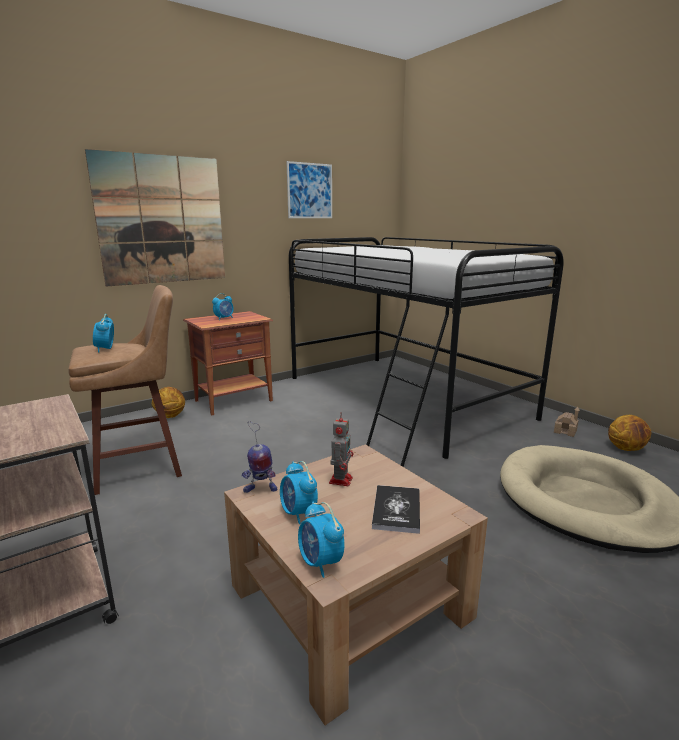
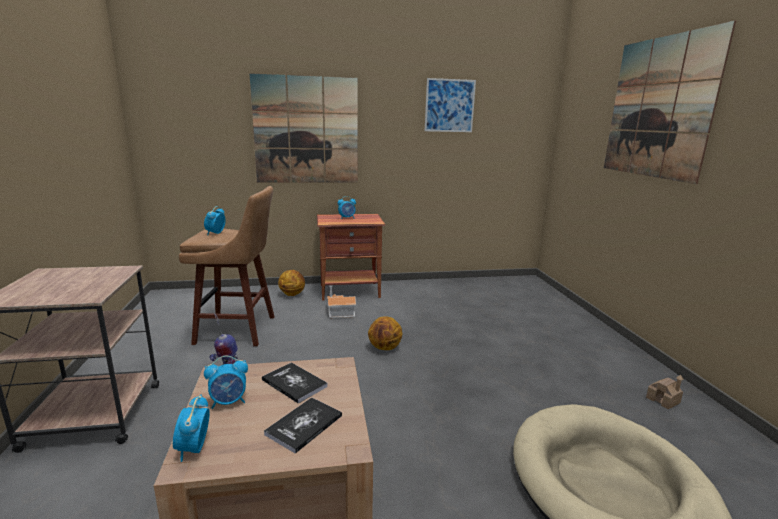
camera: 25 degrees right, 0 degrees up
alarm clock [280,461,318,524] -> alarm clock turned 105 degrees counterclockwise [204,356,248,409]
black bed [289,237,564,467] -> none
toy robot [329,412,354,486] -> book [262,362,328,404]
basketball [608,415,651,451] -> basketball moved to [368,316,402,350]
none -> toy house [327,286,356,318]
none -> picture [604,20,736,184]

